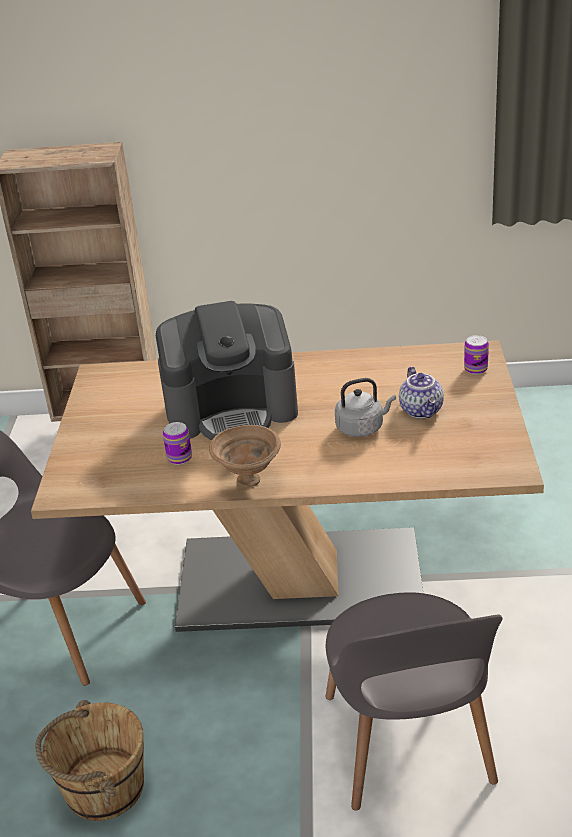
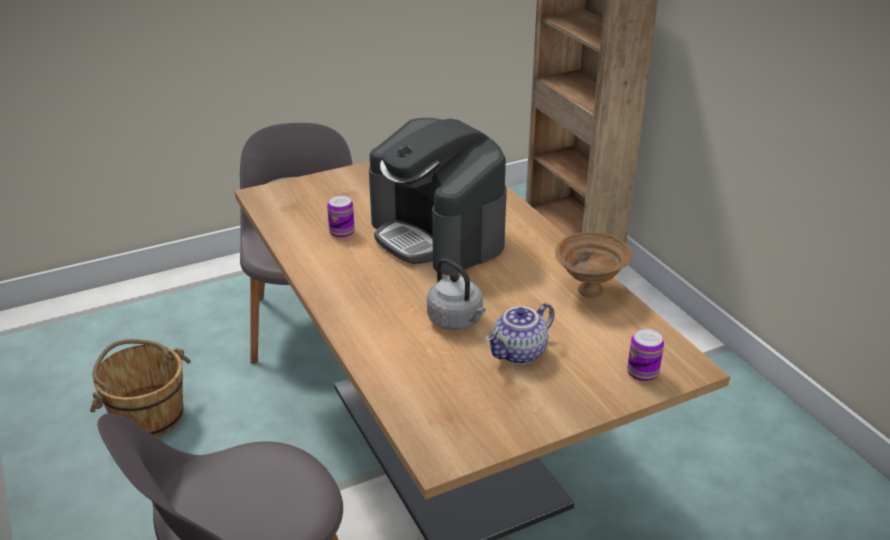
camera: 60 degrees right, 0 degrees up
brown bowl [209,425,281,487] -> brown bowl moved to [555,232,633,298]

